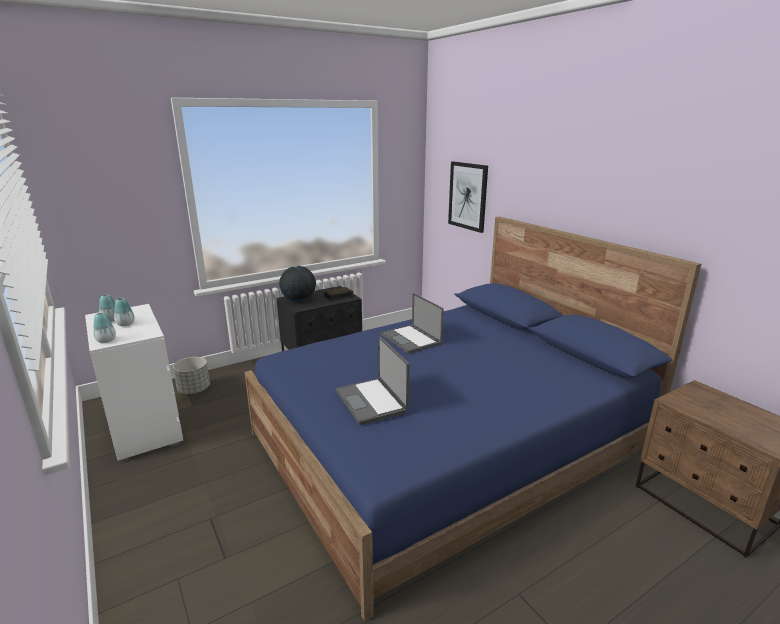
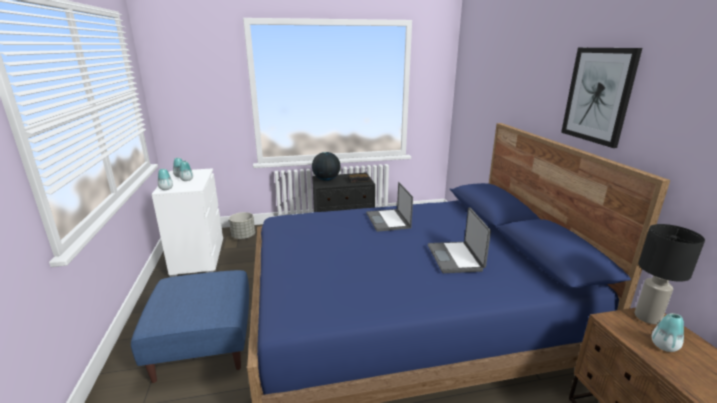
camera: 20 degrees right, 0 degrees up
laptop [336,337,410,425] -> laptop moved to [428,207,491,273]
picture [448,161,488,233] -> picture moved to [561,48,642,148]
none -> blue ottoman [131,270,249,383]
none -> black table lamp [635,224,705,324]
none -> vase [652,313,684,352]

